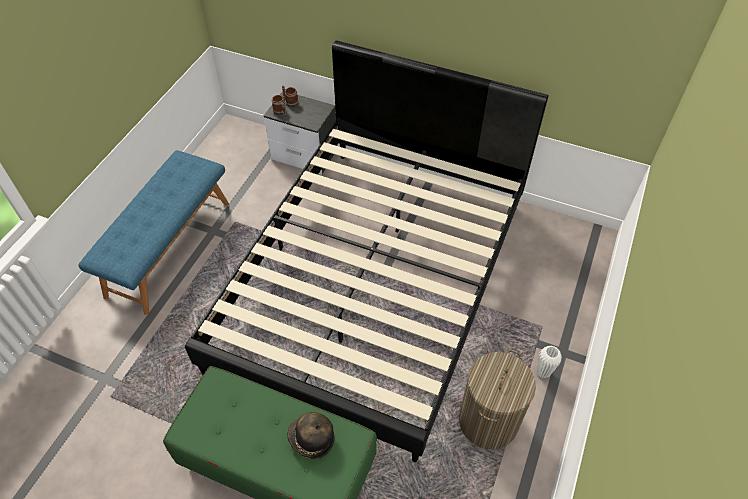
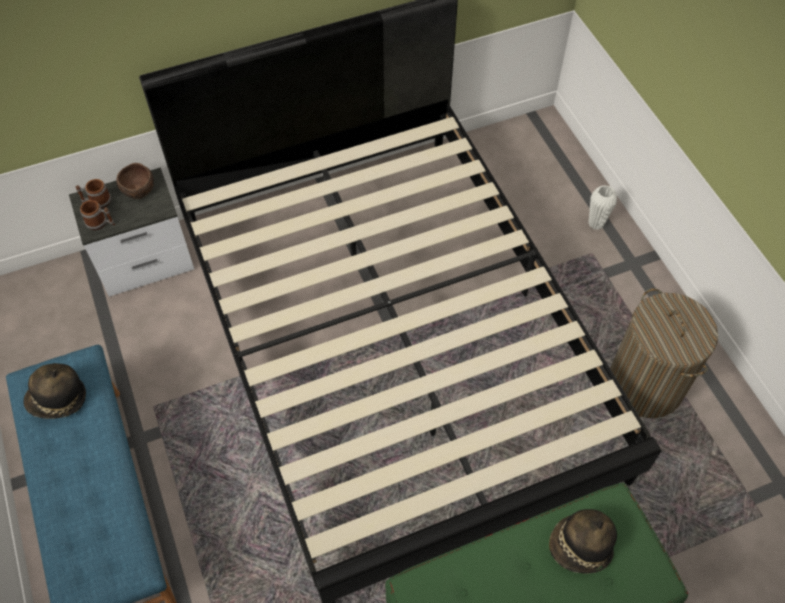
camera: 45 degrees left, 5 degrees up
white vase [537,346,562,379] -> white vase moved to [588,185,617,230]
none -> hat [23,363,86,419]
none -> brown bowl [116,163,154,199]

